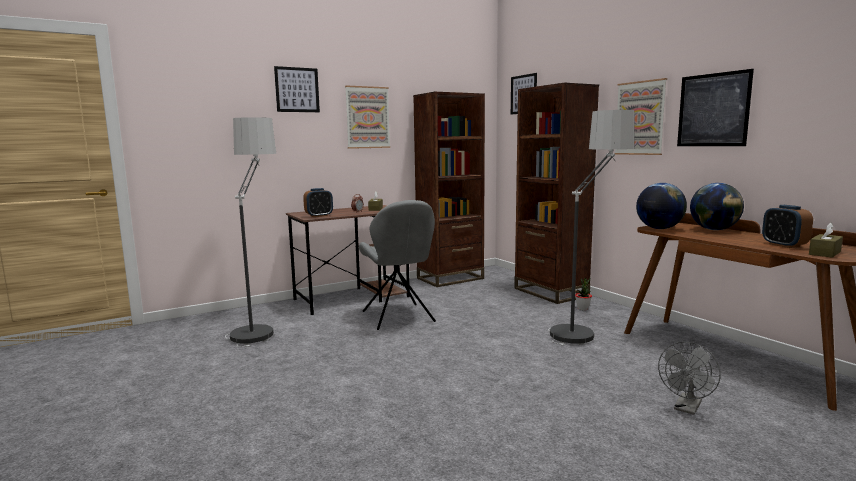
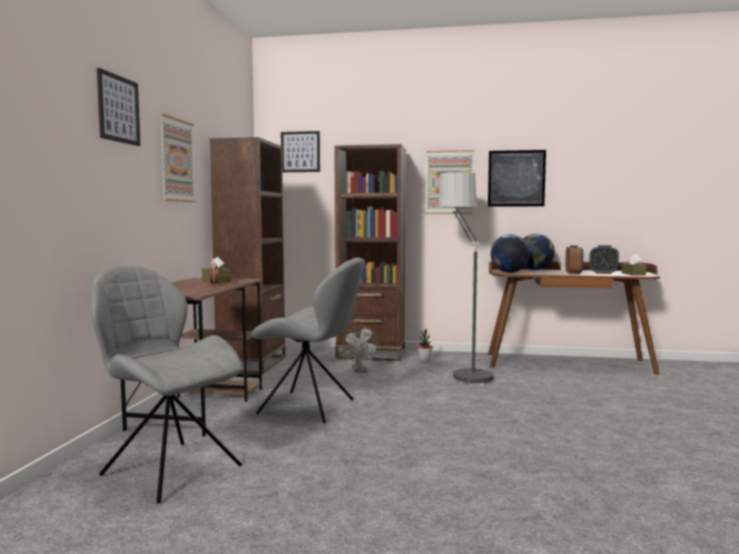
camera: 50 degrees left, 5 degrees down
floor lamp [225,117,276,347] -> grey chair [91,266,242,504]
alarm clock [303,188,333,217] -> alarm clock moved to [565,245,583,274]
grey fan [658,342,721,415] -> grey fan moved to [343,326,379,373]

